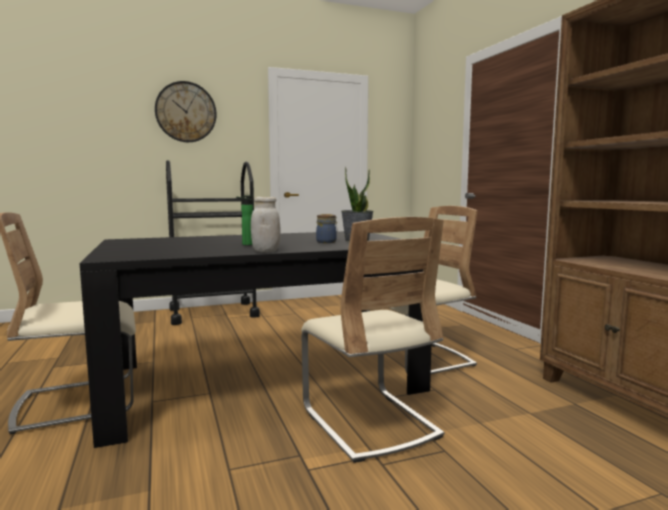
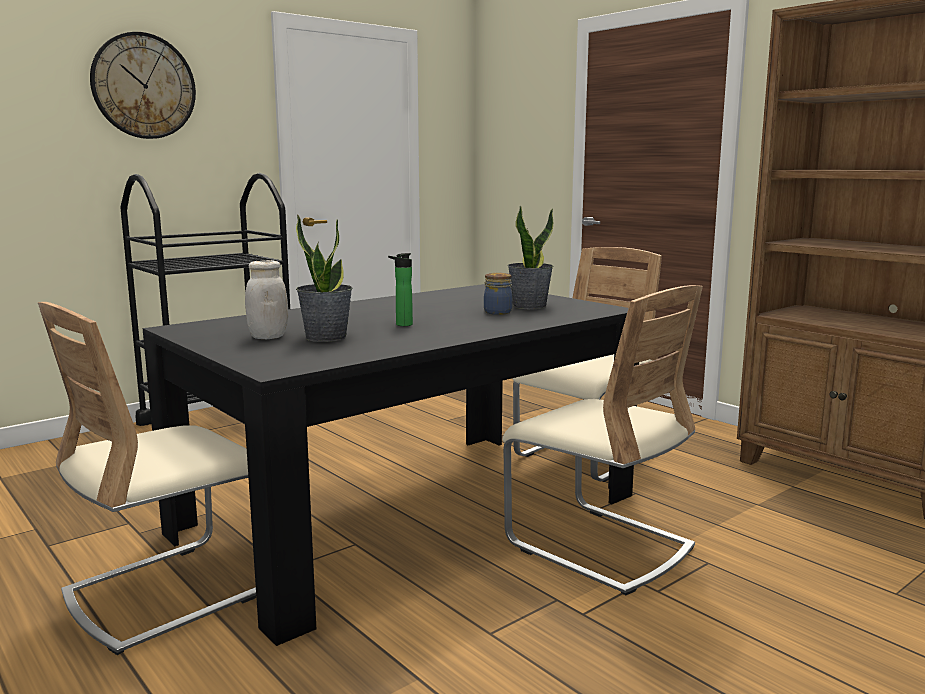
camera: 20 degrees left, 5 degrees up
white jar [251,197,281,252] -> white jar moved to [245,260,288,339]
none -> potted plant [296,215,352,342]

